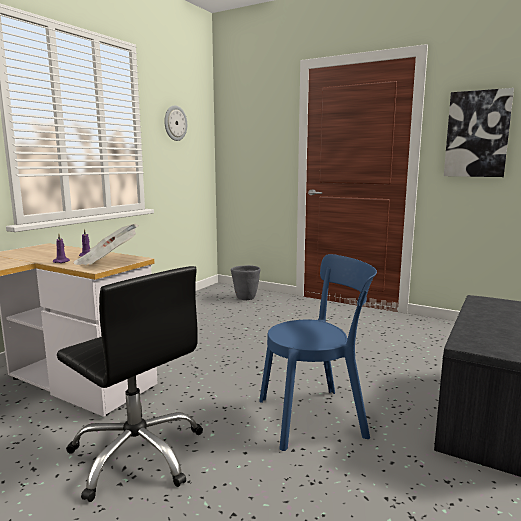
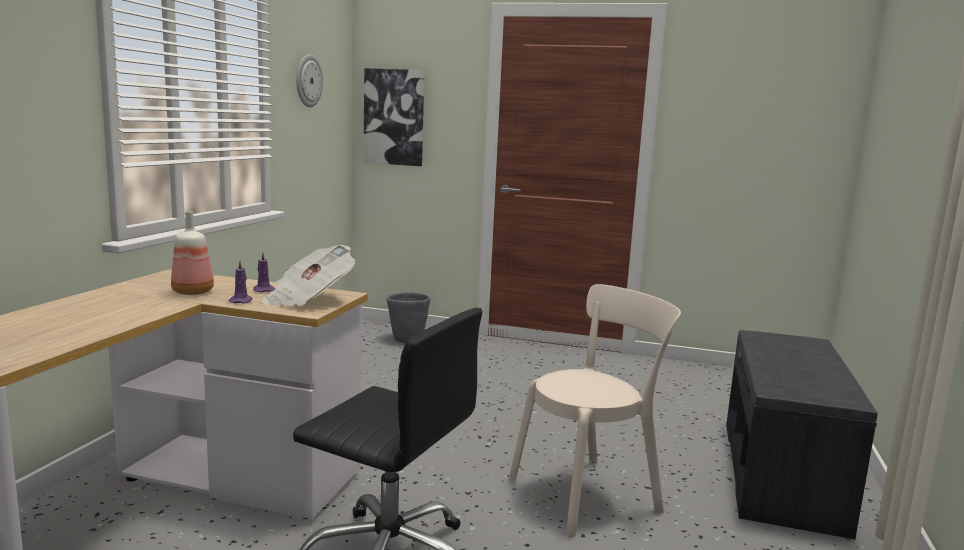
camera: 15 degrees left, 0 degrees up
blue chair [259,254,377,451] -> beige chair [509,284,681,538]
picture [444,88,514,177] -> picture moved to [363,68,425,166]
none -> bottle [171,211,214,295]

